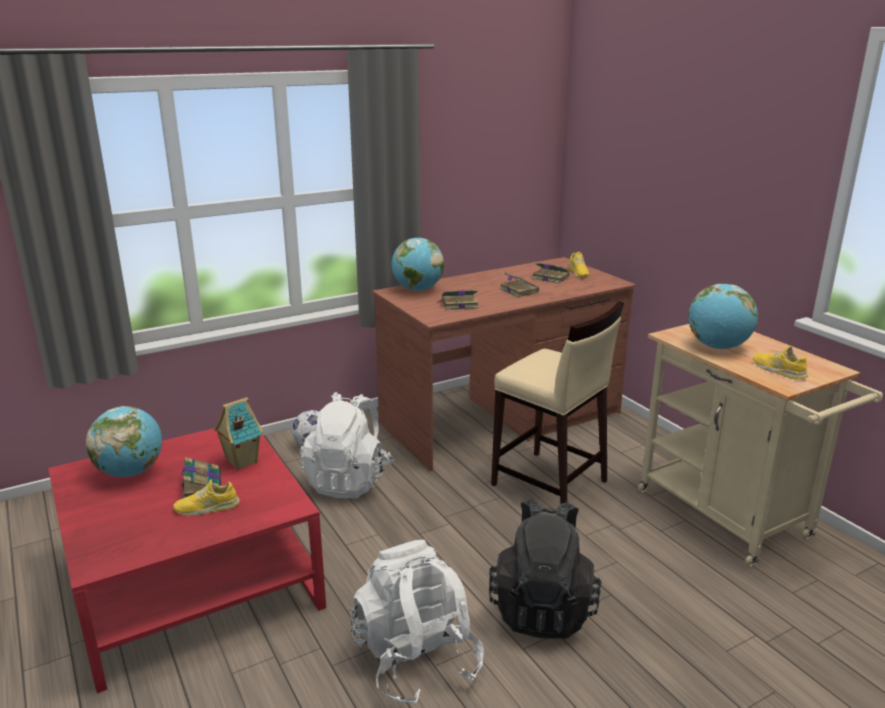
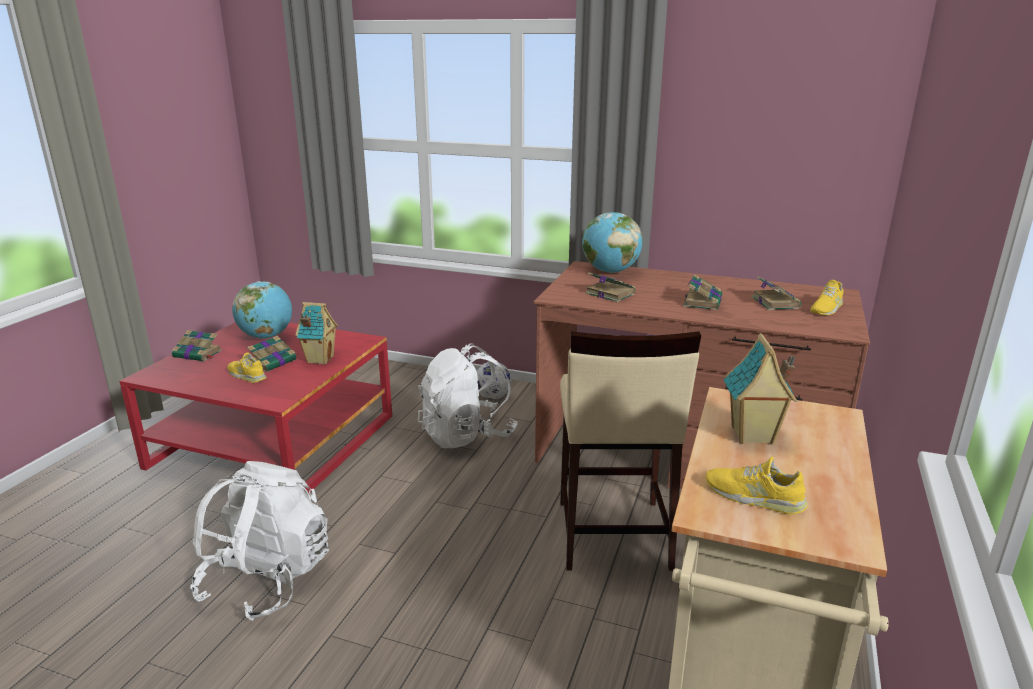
camera: 50 degrees right, 0 degrees up
black backpack [489,498,602,639] -> none
globe [688,284,758,349] -> toy house [724,333,797,445]
yellow shoe [753,346,808,380] -> yellow shoe turned 75 degrees counterclockwise [706,457,808,515]
none -> book [172,330,222,362]

